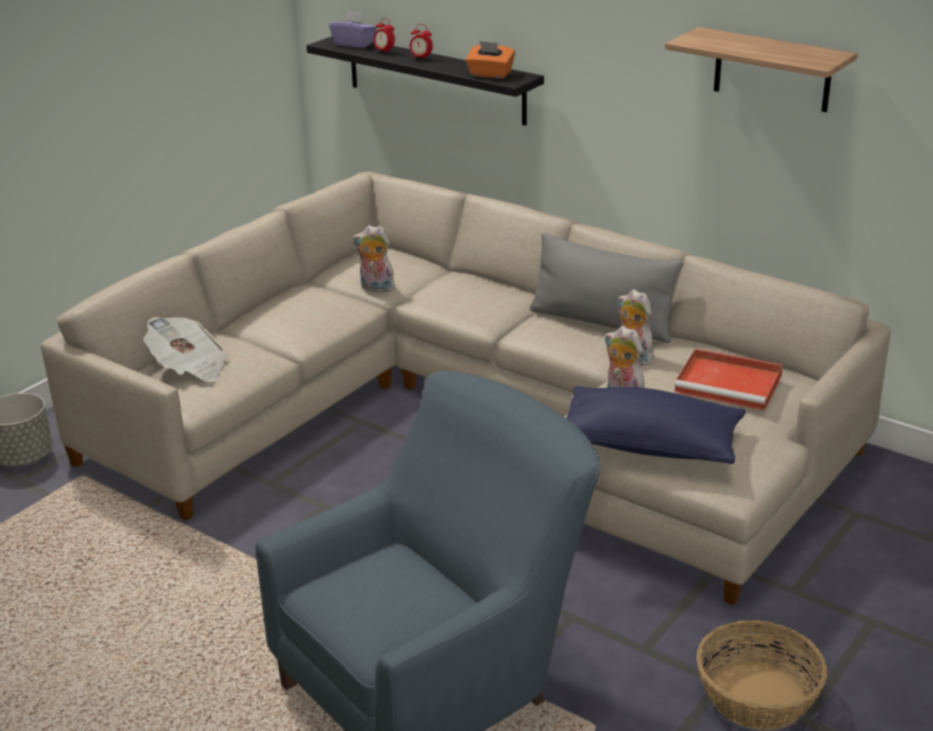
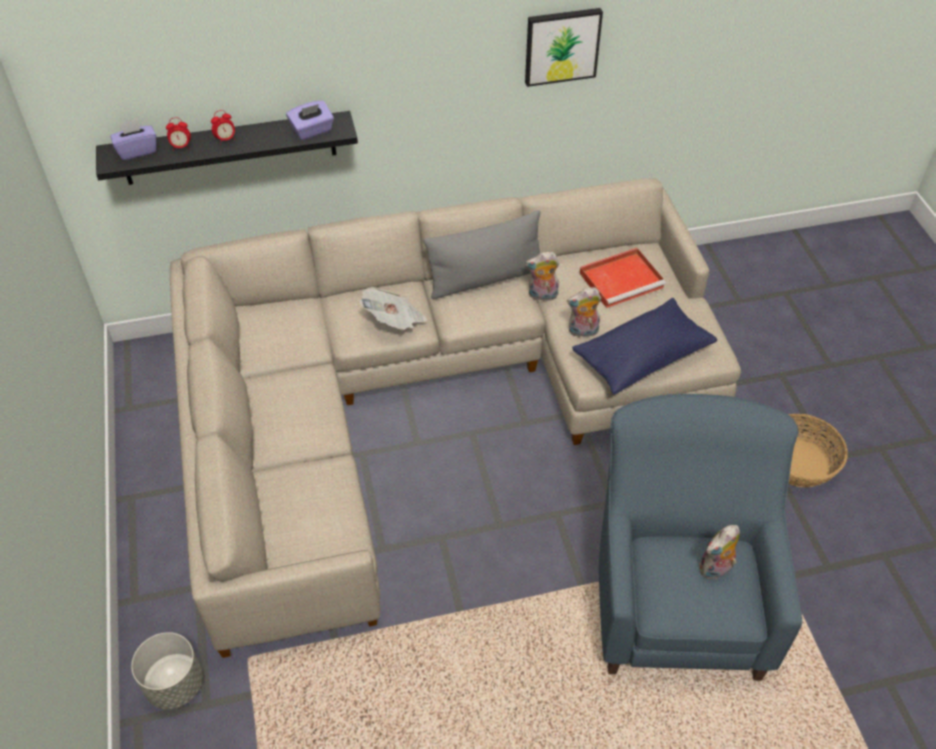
camera: 50 degrees left, 20 degrees up
newspaper [143,317,229,382] -> newspaper moved to [359,287,427,330]
plush toy [352,225,395,292] -> plush toy moved to [699,525,740,579]
orange tissue box [466,41,515,78] -> purple tissue box [286,101,334,140]
shelf [665,27,858,112] -> picture [525,8,603,87]

